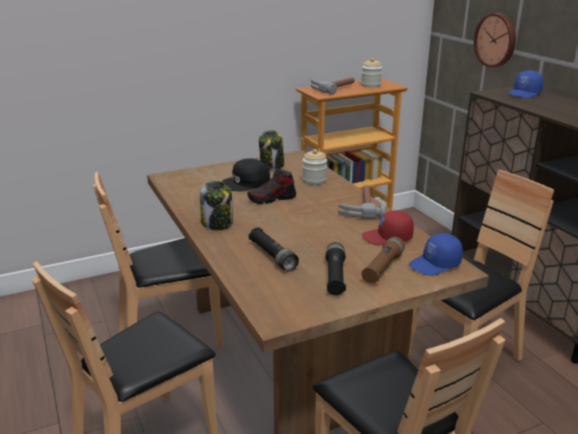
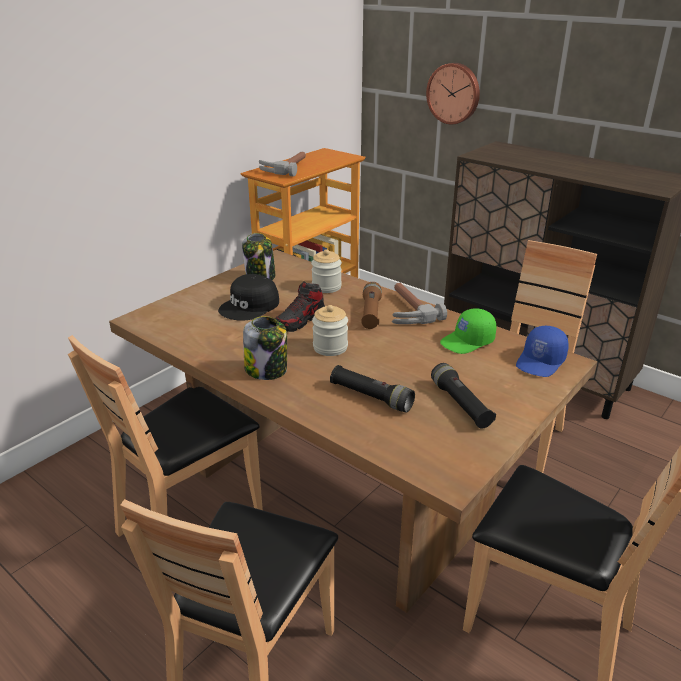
camera: 25 degrees left, 5 degrees up
jar [361,58,382,88] -> jar moved to [312,305,348,356]
red cap [362,210,414,245] -> green cap [440,308,496,354]
brown flashlight [362,237,405,284] -> brown flashlight moved to [361,282,382,329]
blue cap [508,70,543,98] -> none

